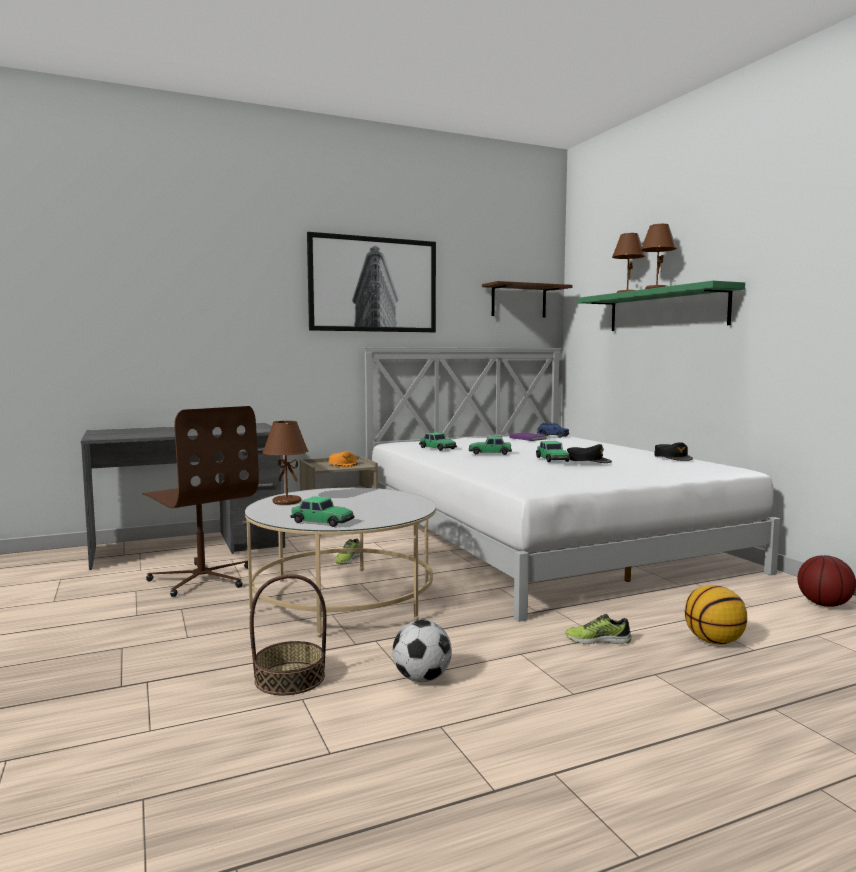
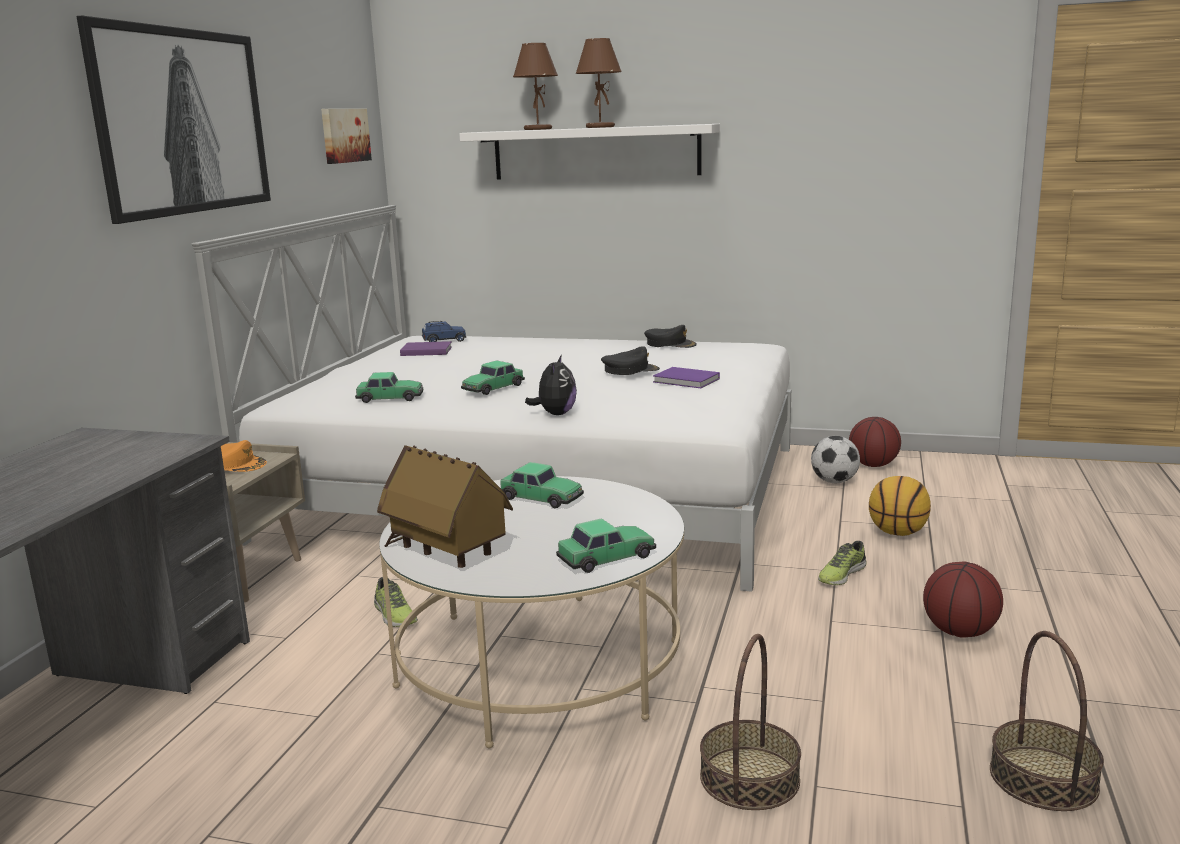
camera: 50 degrees left, 10 degrees up
brown office chair [142,406,259,597] -> none
brown table lamp [263,421,309,505] -> toy house [377,445,513,568]
football [392,620,452,682] -> football moved to [811,436,860,483]
brown shelf [482,281,572,317] -> picture [321,109,372,164]
toy car [536,441,570,462] -> toy car moved to [500,462,584,508]
green shelf [578,281,745,331] -> white shelf [459,124,720,180]
none -> plush toy [525,355,577,415]
none -> purple book [653,367,720,388]
none -> basketball [923,561,1003,638]
none -> basket [990,631,1104,811]

